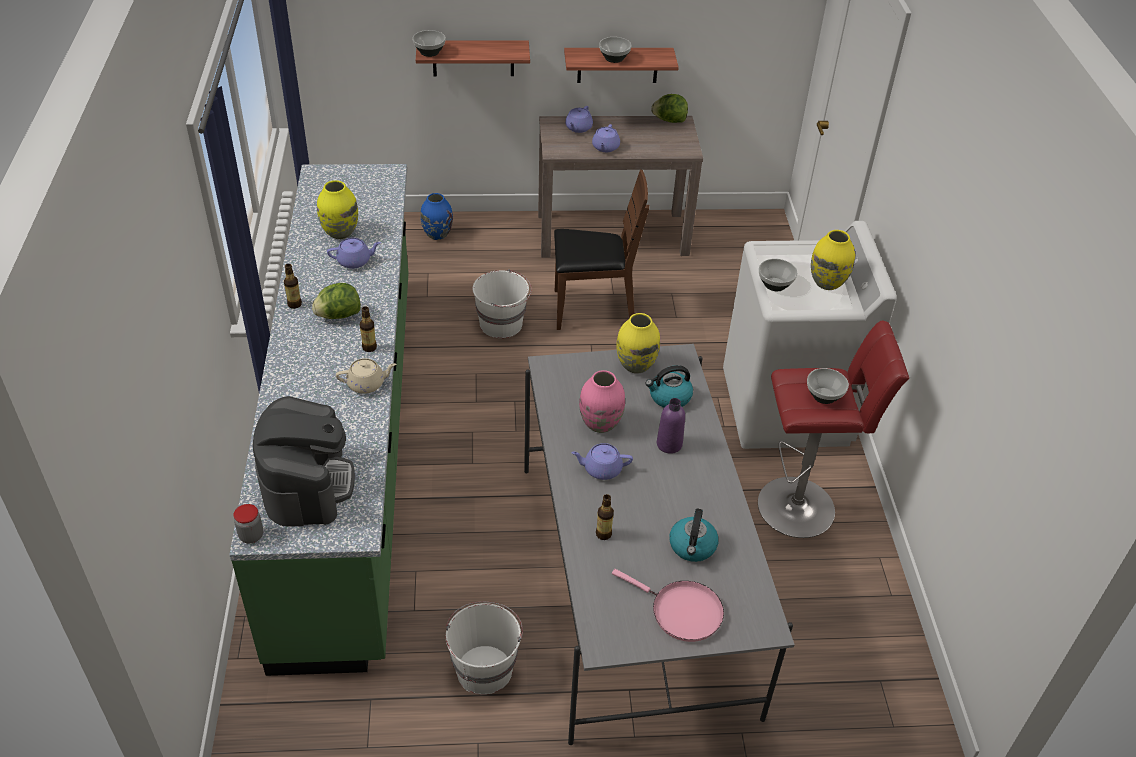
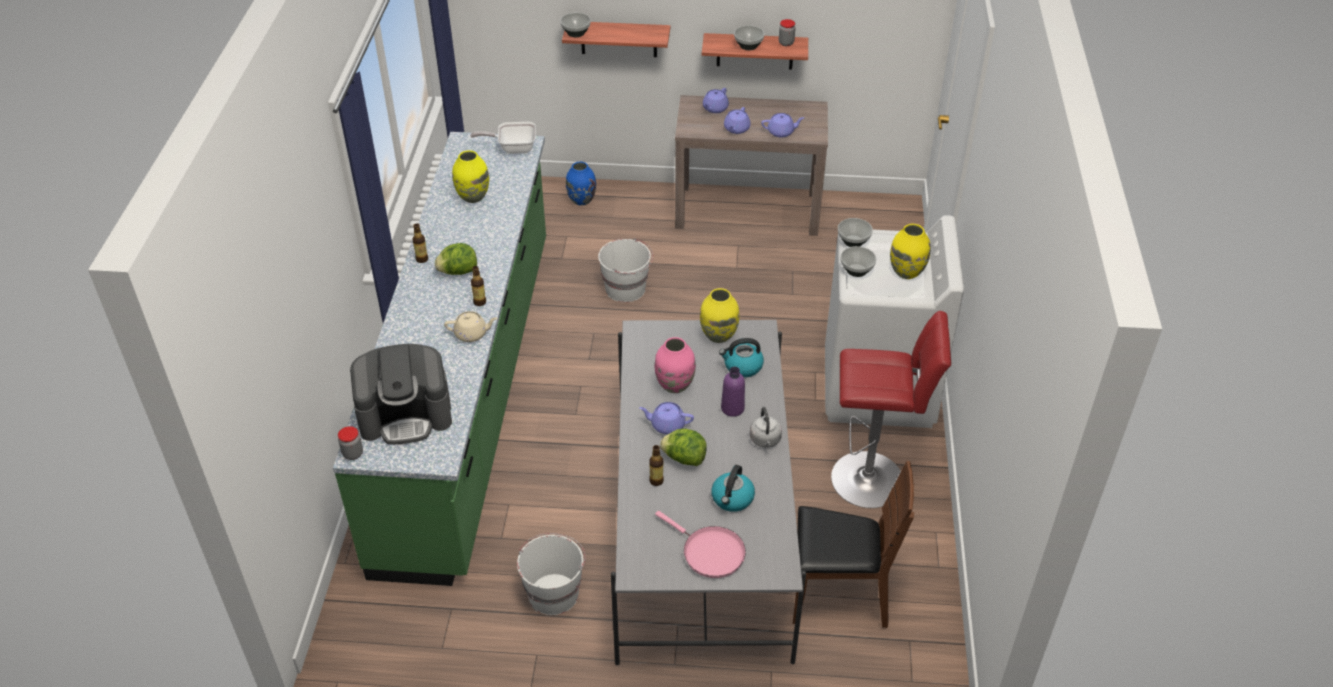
camera: 10 degrees right, 0 degrees up
coffee machine [253,396,355,527] -> coffee machine turned 75 degrees clockwise [350,344,452,445]
purple teapot [327,238,381,269] -> purple teapot moved to [761,113,804,137]
brown chair [554,170,649,330] -> brown chair moved to [793,461,914,628]
lettuce [651,94,688,123] -> lettuce moved to [660,428,707,466]
bowl [807,368,849,404] -> bowl moved to [838,218,873,247]
none -> frying pan [470,122,536,154]
none -> grey kettle [750,407,782,448]
none -> jar [779,19,795,46]

